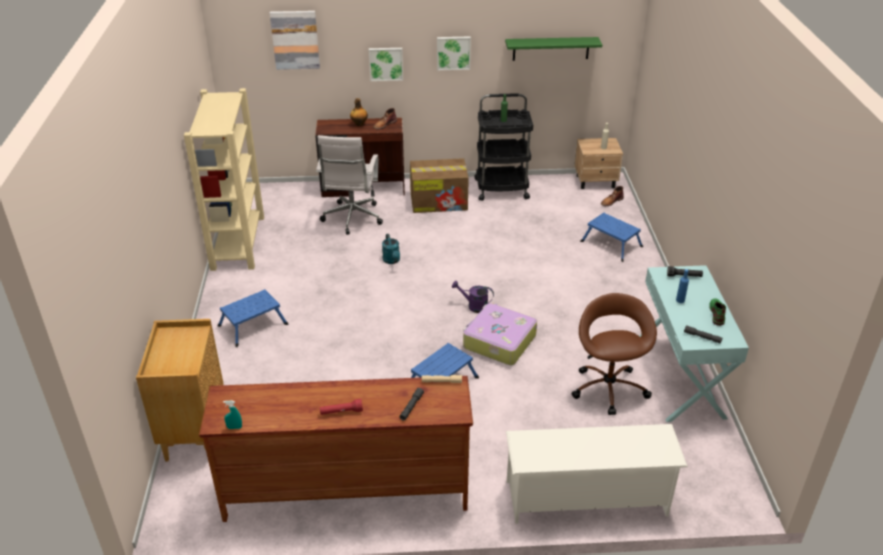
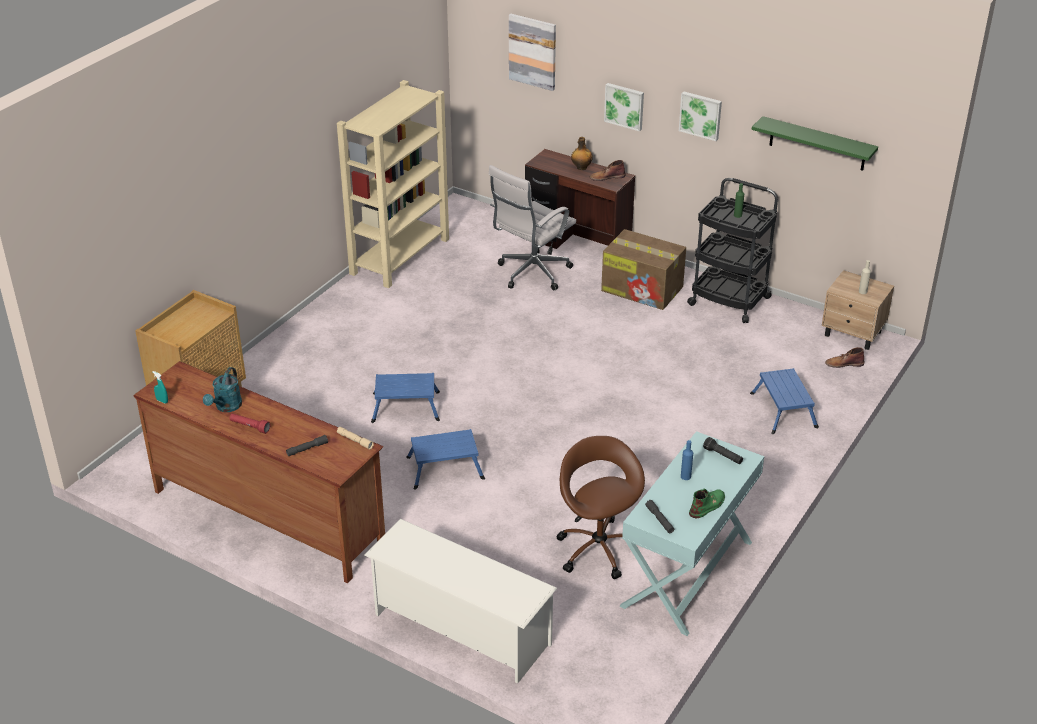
camera: 35 degrees right, 0 degrees up
blue step ladder [218,289,288,347] -> blue step ladder moved to [371,373,440,423]
turquoise watering can [382,234,400,264] -> turquoise watering can moved to [203,367,242,412]
purple watering can [452,281,494,313] -> none
suitcase [463,303,537,365] -> none
brown office chair [572,293,657,415] -> brown office chair turned 60 degrees counterclockwise [556,436,645,579]

